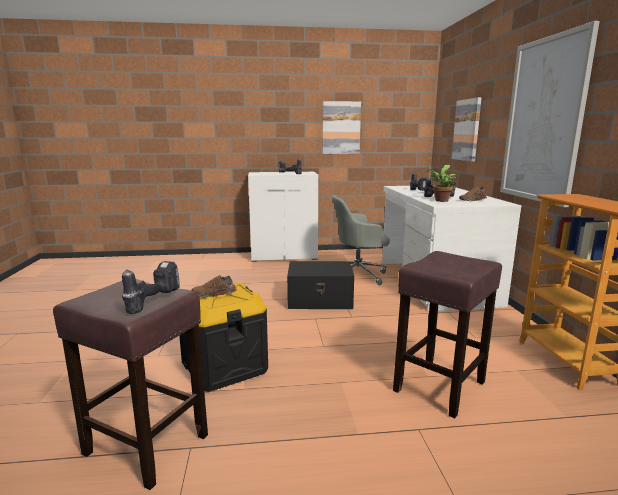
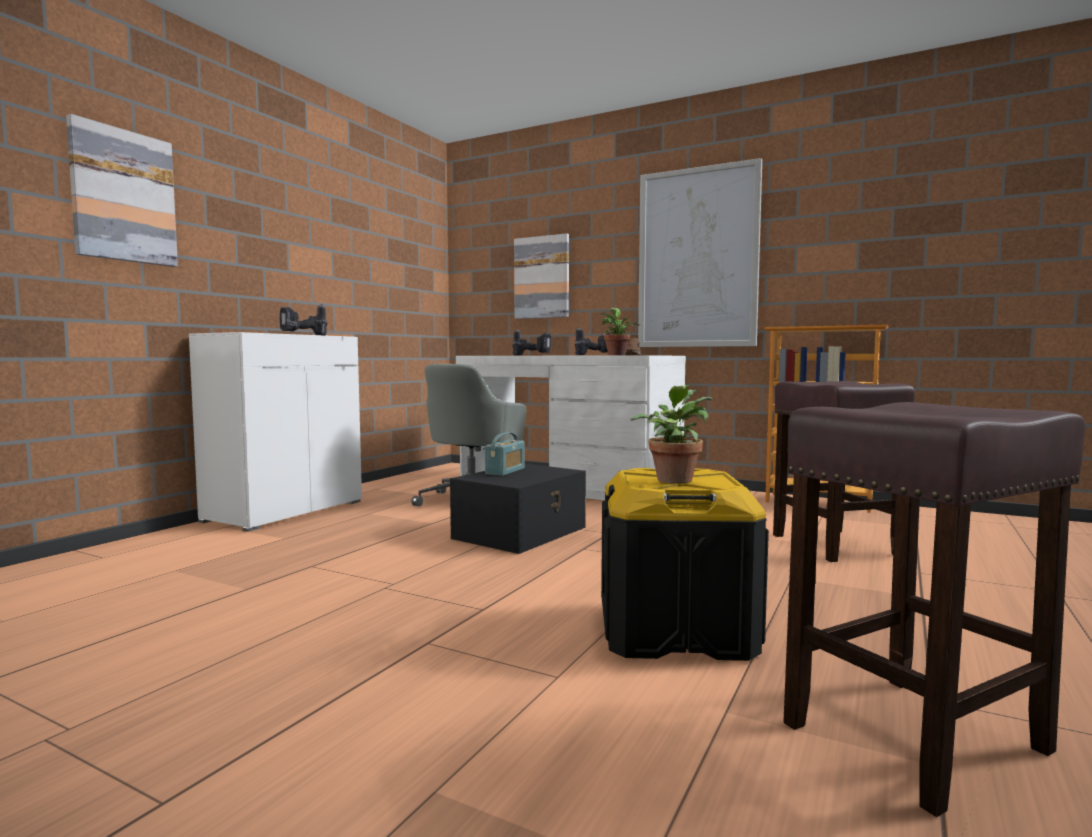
camera: 55 degrees left, 10 degrees down
power drill [122,261,180,314] -> none
brown shoe [192,275,237,297] -> potted plant [630,385,713,484]
picture [322,101,361,154] -> picture moved to [66,114,178,267]
none -> radio [485,432,525,476]

